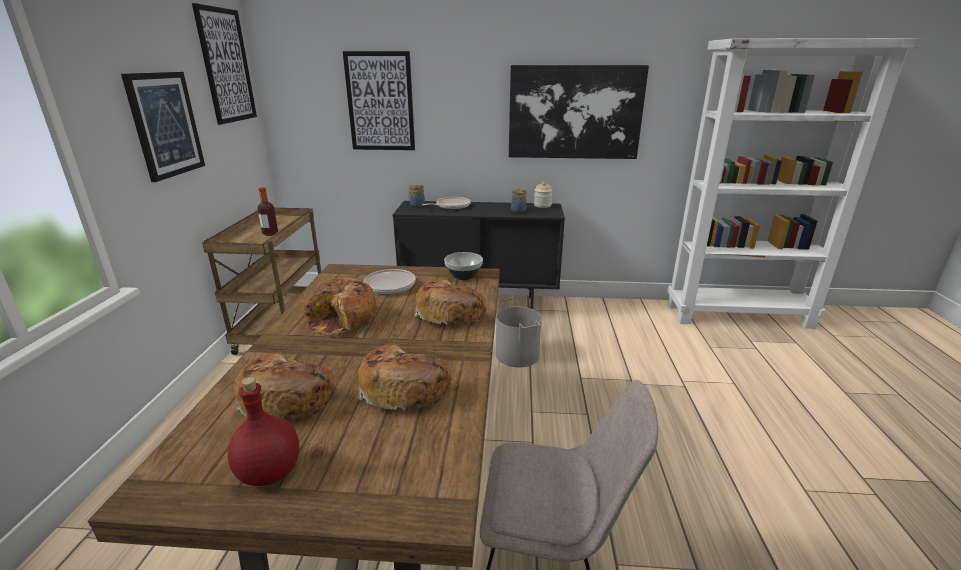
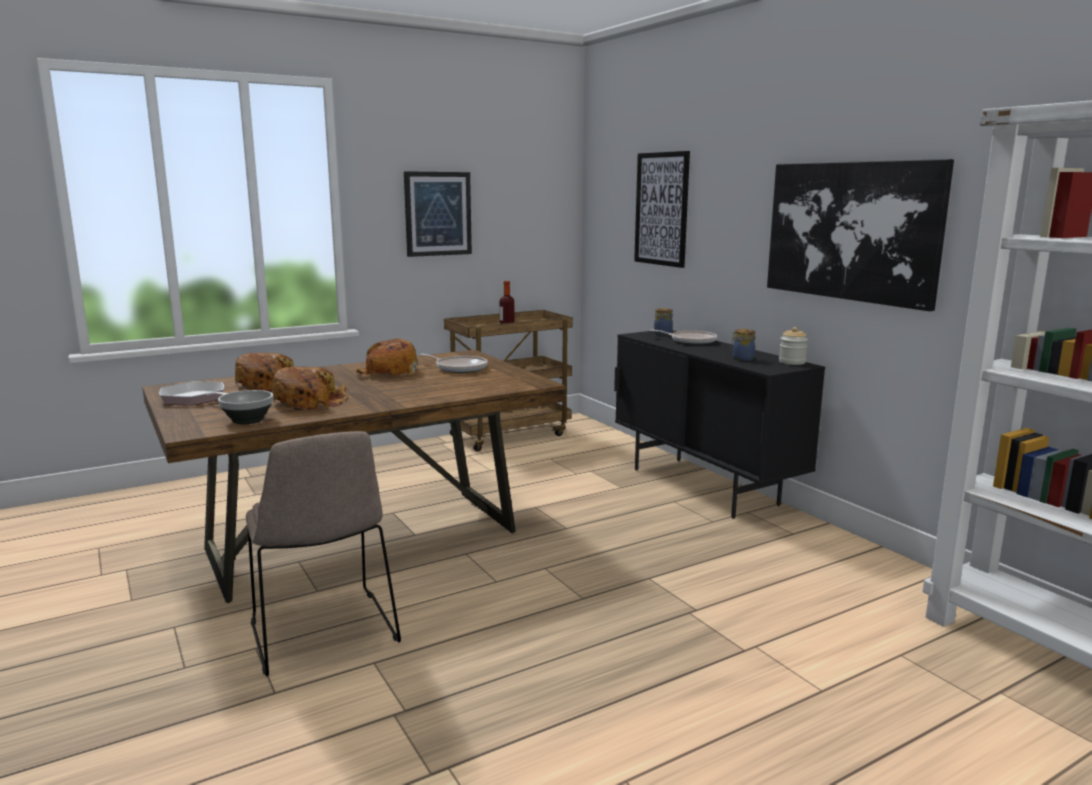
camera: 55 degrees right, 10 degrees down
picture [192,3,257,125] -> none
red bottle [228,377,299,486] -> frying pan [159,381,228,405]
bread [414,279,487,327] -> none
bowl [444,252,483,280] -> bowl moved to [218,390,273,424]
grey bucket [496,298,542,367] -> none

